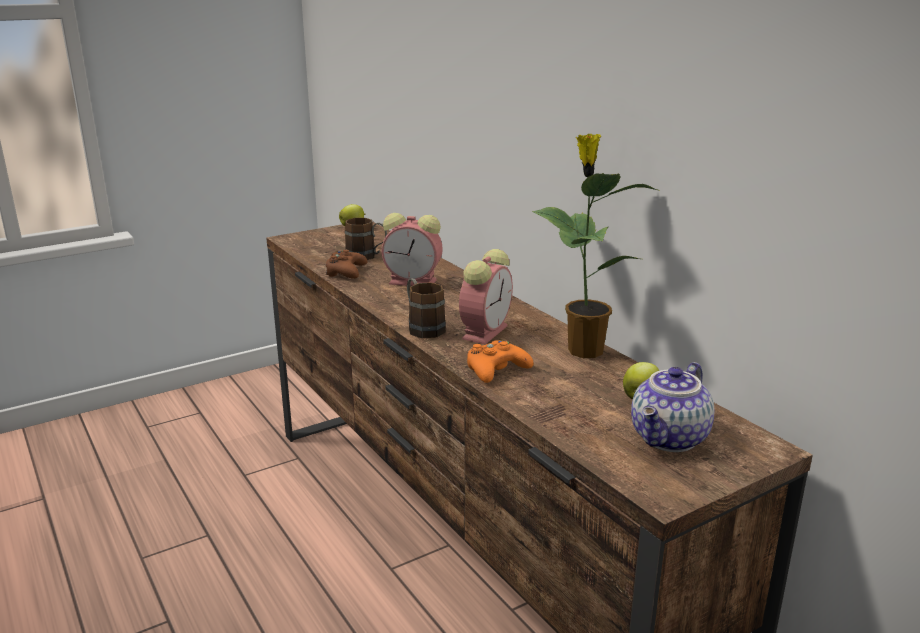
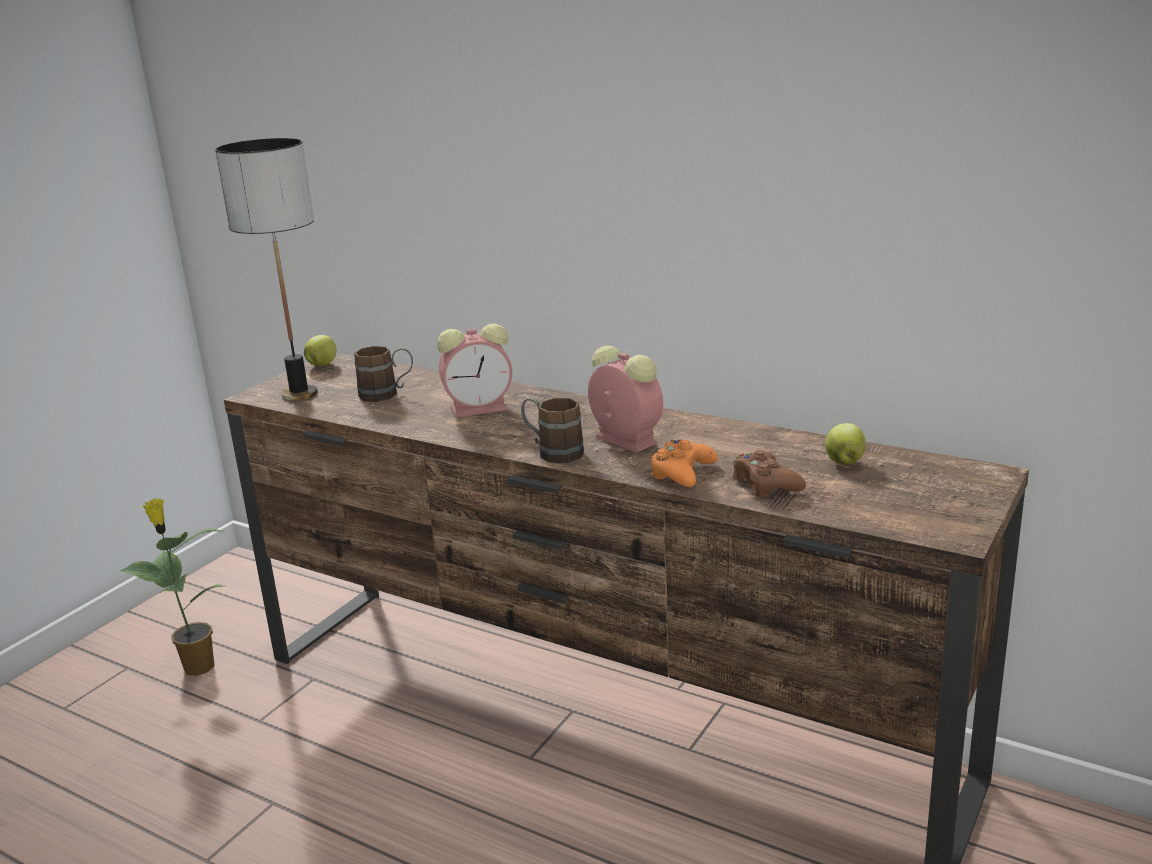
camera: 25 degrees left, 0 degrees up
brown game controller [325,250,367,279] -> brown game controller moved to [732,450,806,497]
alarm clock [459,249,513,344] -> alarm clock turned 45 degrees counterclockwise [588,345,663,453]
potted plant [532,133,657,358] -> potted plant moved to [120,498,223,676]
teapot [631,362,715,452] -> none
none -> table lamp [215,138,318,400]

